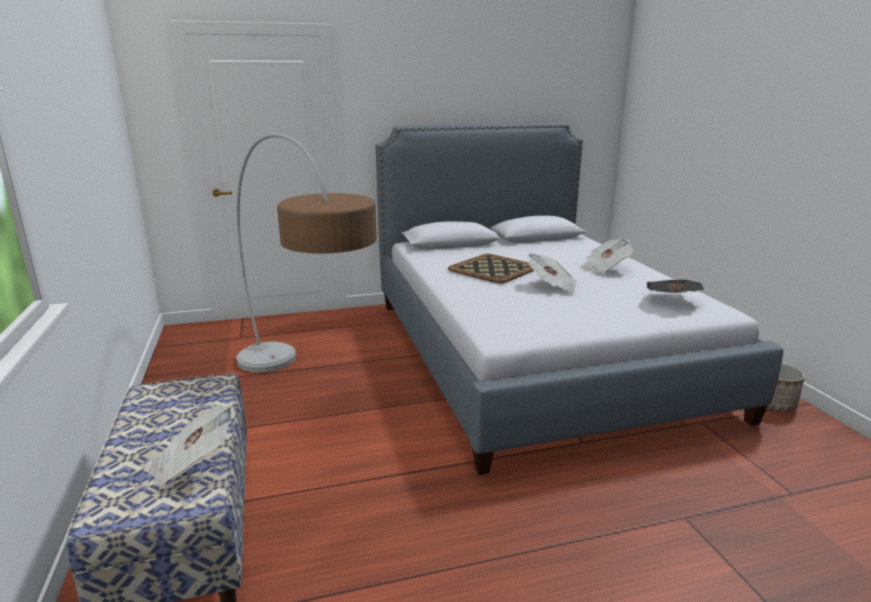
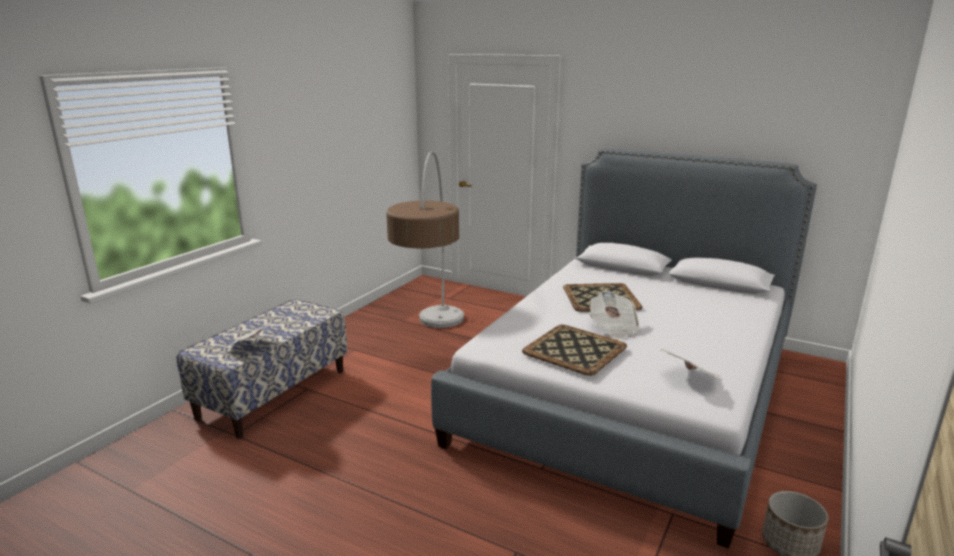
camera: 45 degrees right, 0 degrees up
newspaper [580,239,633,273] -> none
none -> tray [522,325,627,376]

